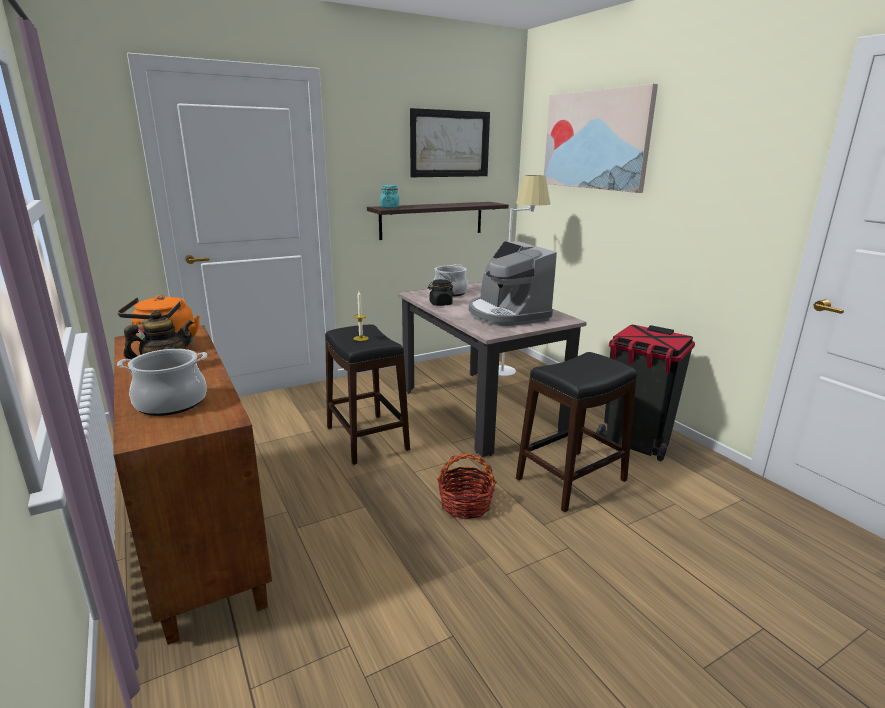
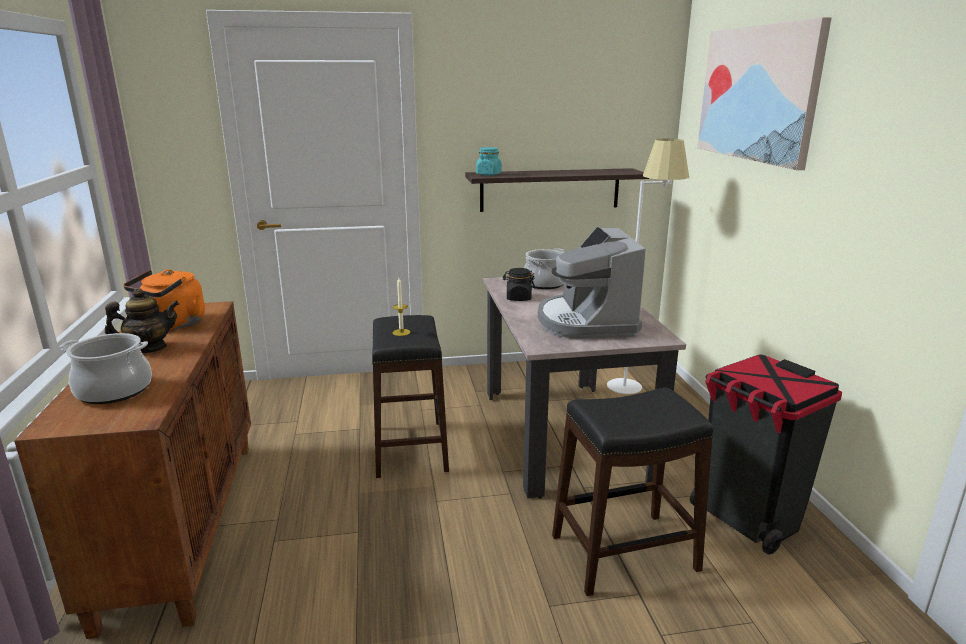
camera: 20 degrees right, 0 degrees up
picture [410,108,490,177] -> none
basket [437,453,497,520] -> none

